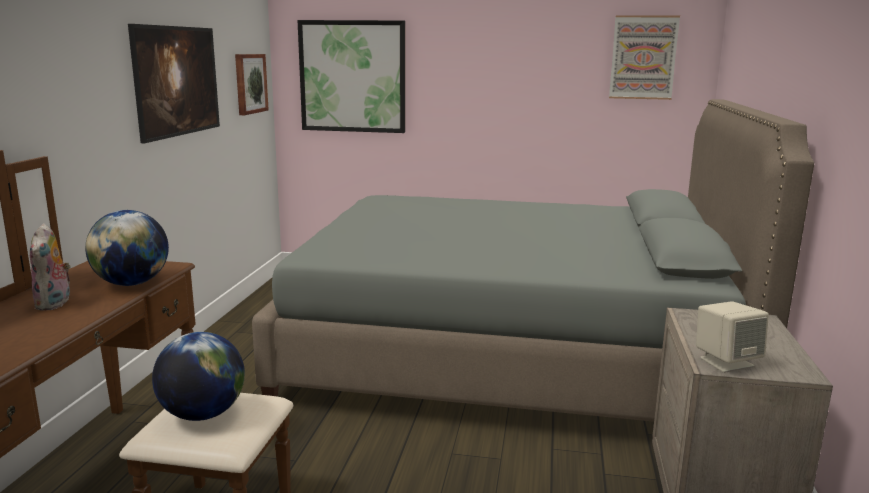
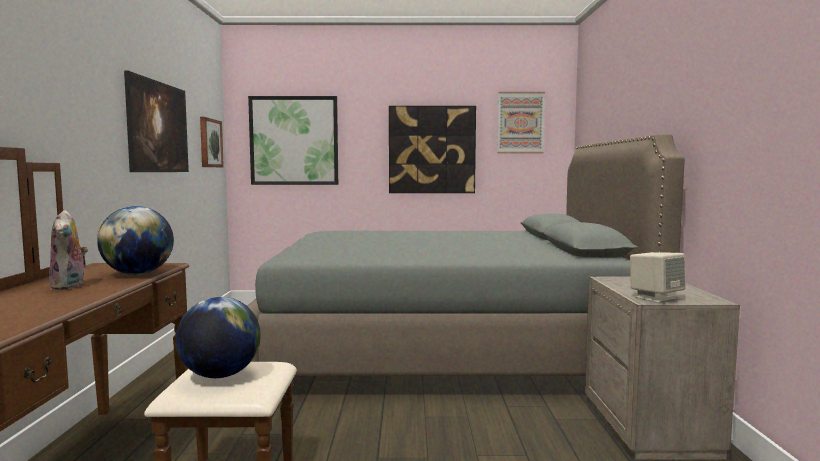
camera: 10 degrees left, 10 degrees down
none -> picture [389,106,476,193]

